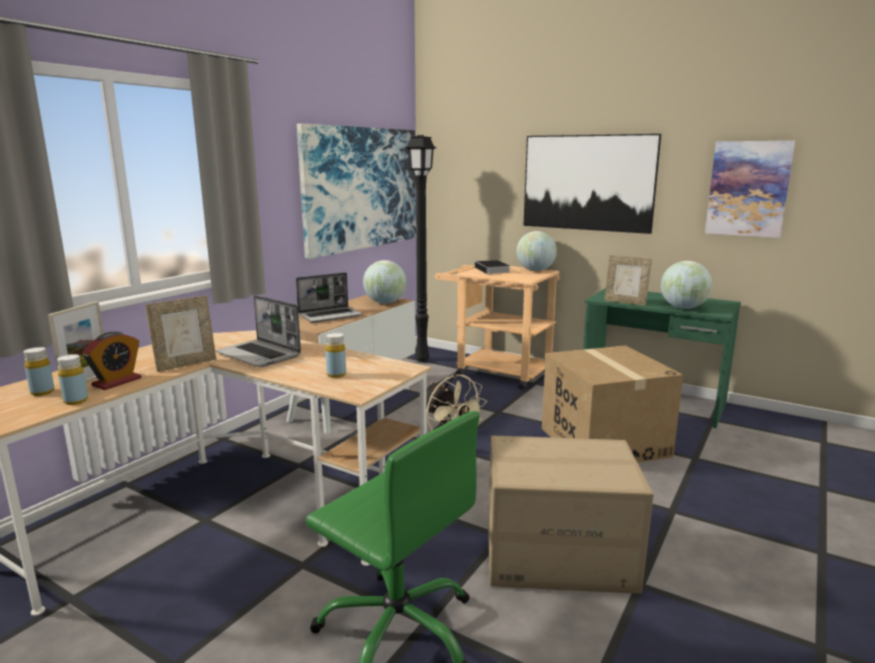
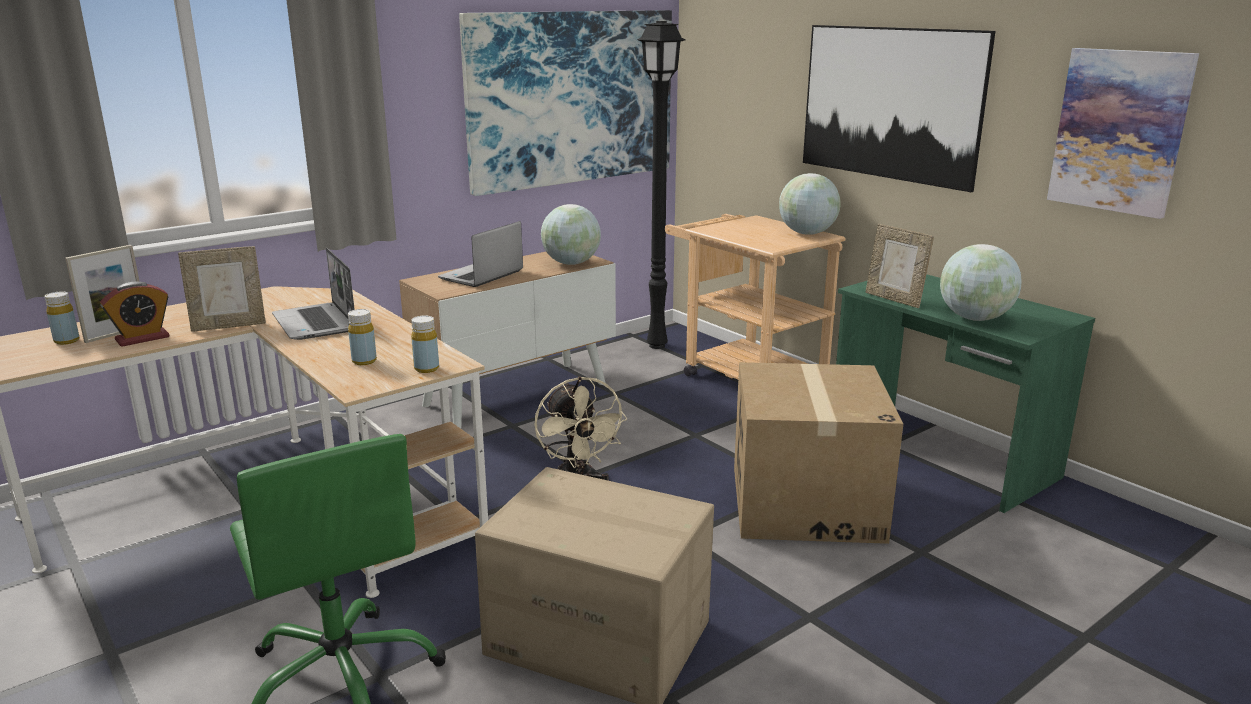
camera: 20 degrees right, 5 degrees up
yellow bottle [57,354,88,405] -> yellow bottle moved to [411,316,439,373]
laptop [296,272,363,323] -> laptop turned 135 degrees clockwise [438,221,523,287]
book [475,260,510,274] -> none

